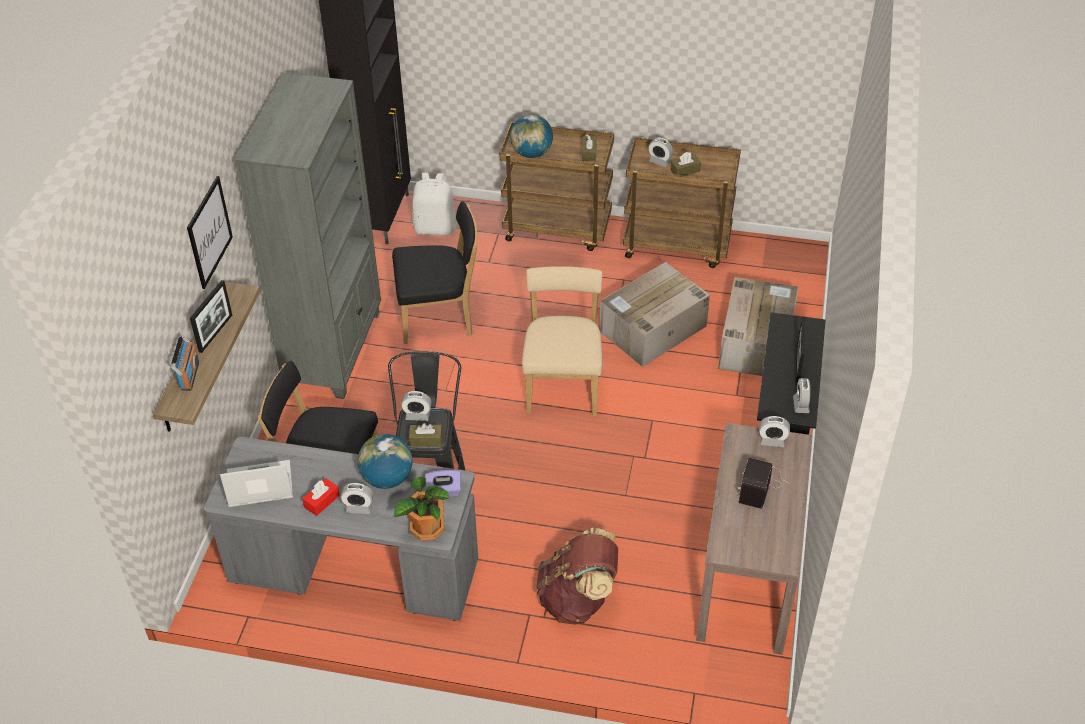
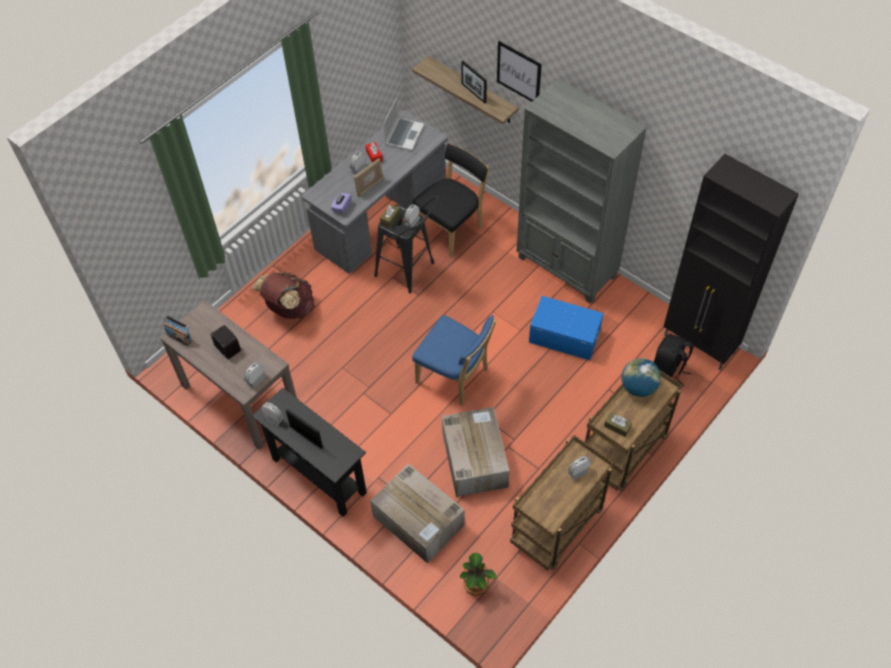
camera: 120 degrees right, 10 degrees up
radio [171,335,199,391] -> radio moved to [163,315,192,346]
globe [358,434,412,489] -> picture frame [354,158,383,197]
black chair [392,201,477,344] -> blue storage box [529,296,603,360]
potted plant [394,477,449,541] -> potted plant moved to [460,553,497,596]
white backpack [412,173,457,235] -> black backpack [654,334,694,387]
beige chair [522,266,602,416] -> blue chair [412,315,496,406]
brown tissue box [671,152,701,176] -> none

